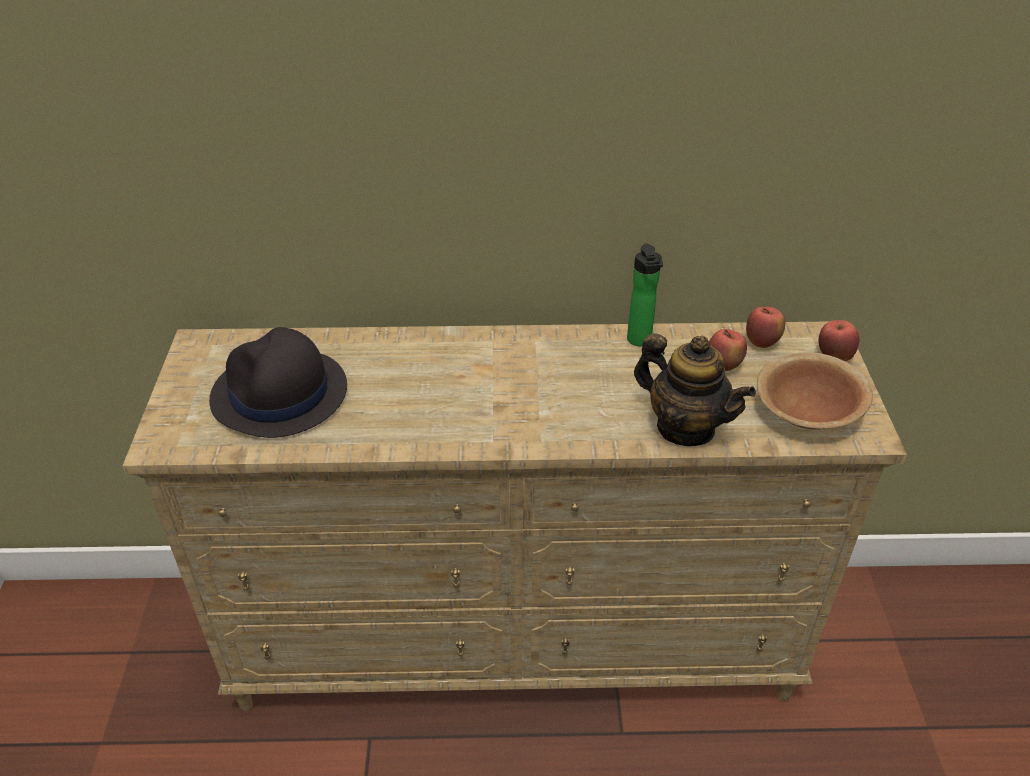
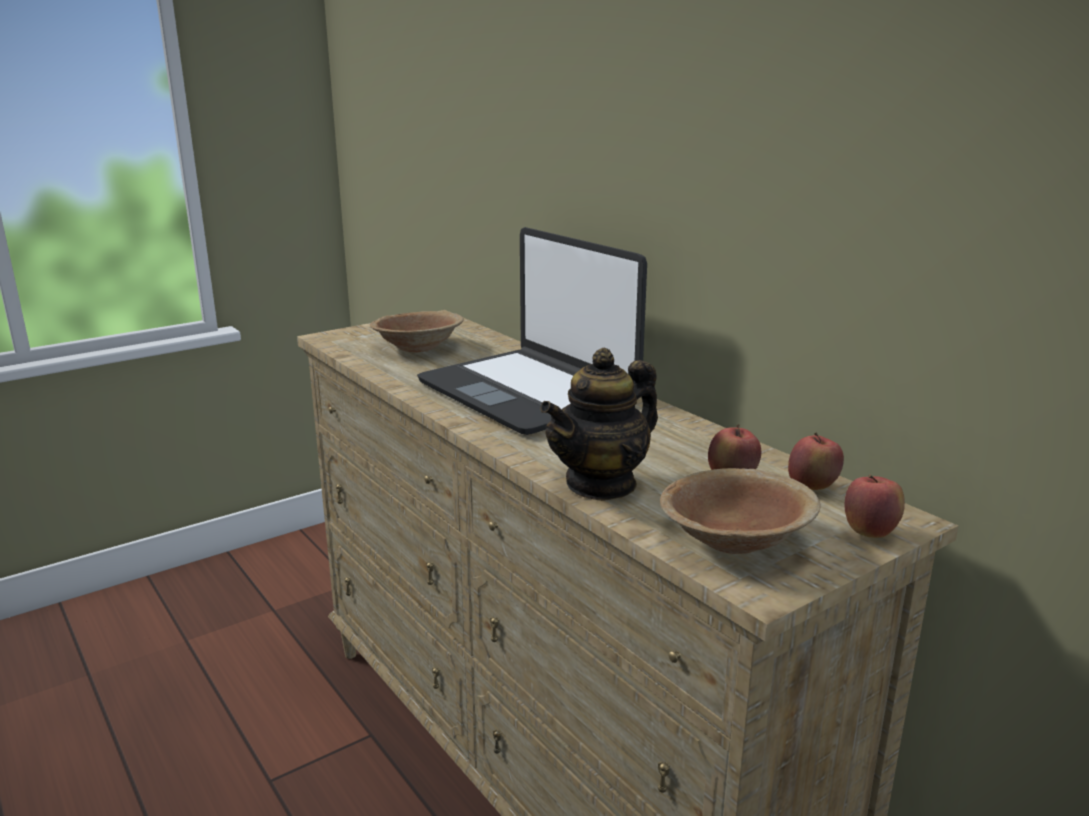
camera: 55 degrees right, 20 degrees down
black hat [209,327,347,438] -> brown bowl [370,311,464,352]
bottle [627,243,663,346] -> none
teapot [634,334,756,446] -> teapot turned 45 degrees clockwise [540,348,658,501]
none -> laptop [417,227,647,435]

